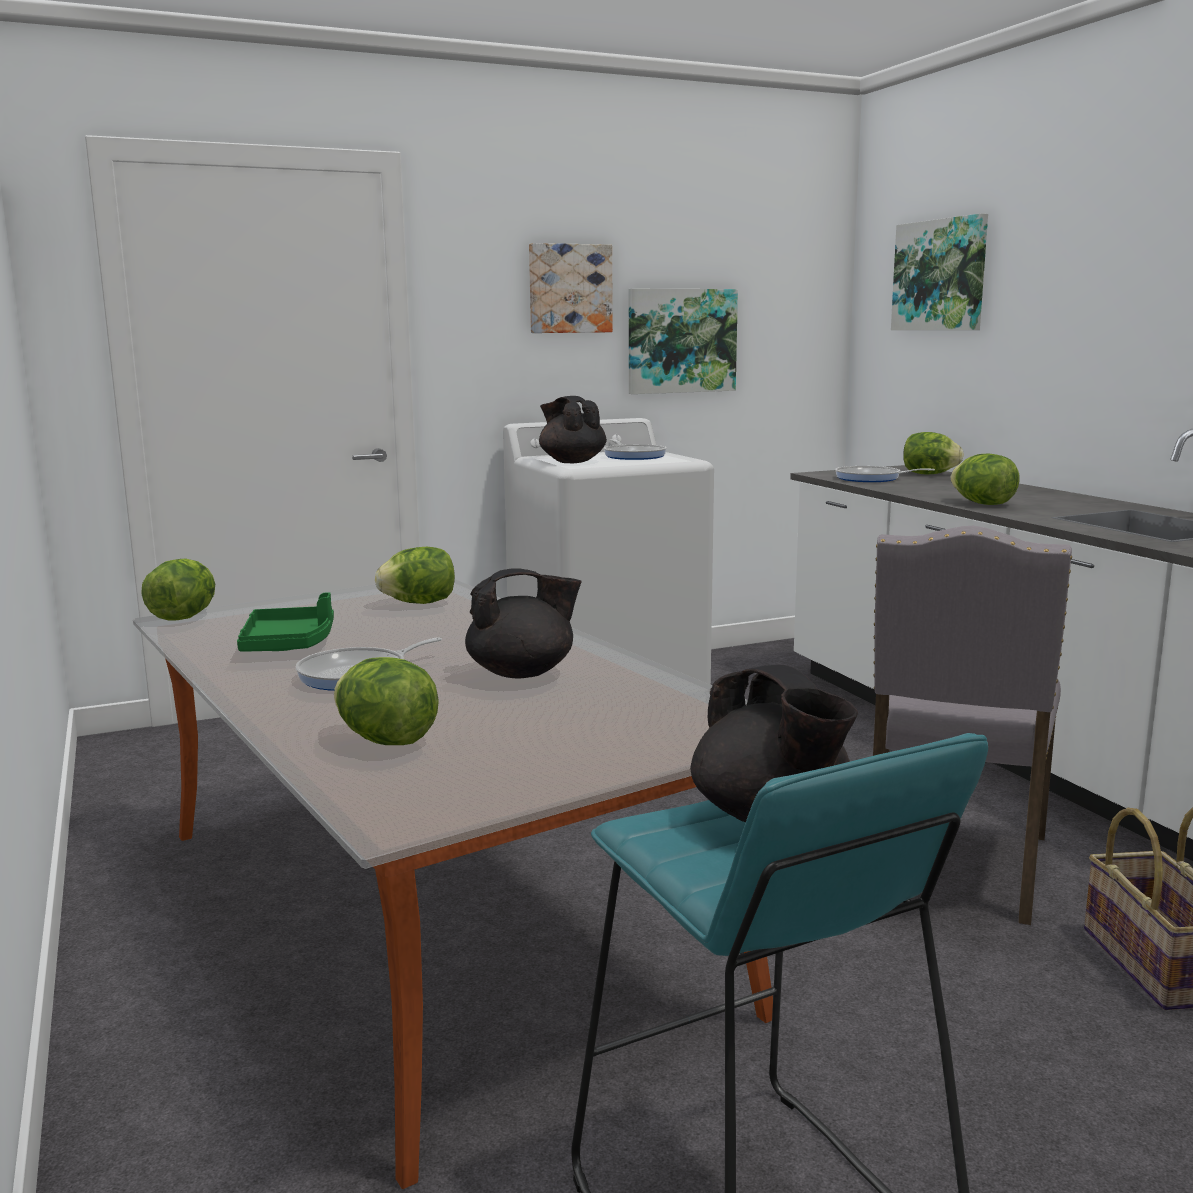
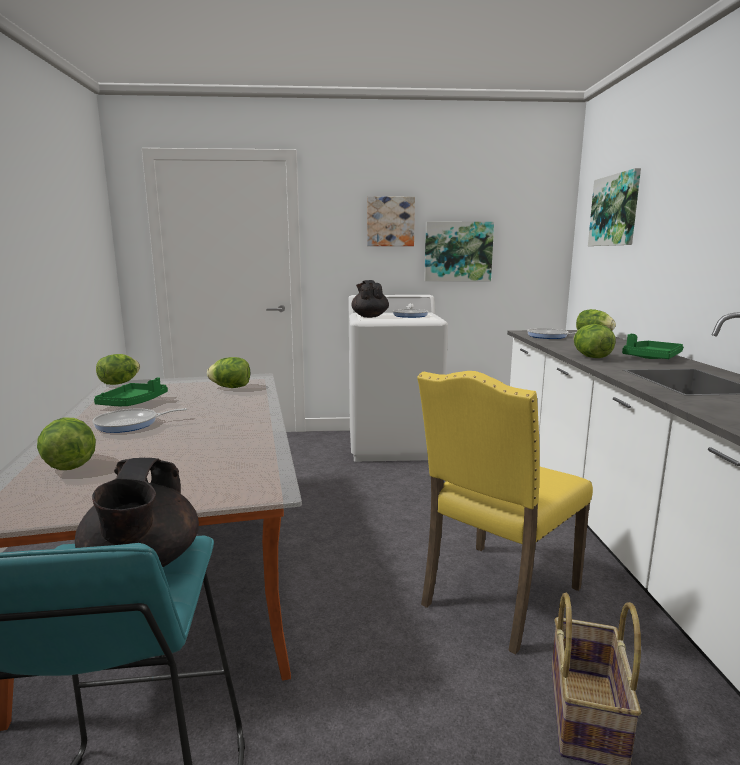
camera: 20 degrees right, 0 degrees up
black teapot [465,568,582,678] -> none
grey chair [873,526,1072,925] -> yellow chair [417,371,593,654]
none -> green tray [622,334,684,359]

